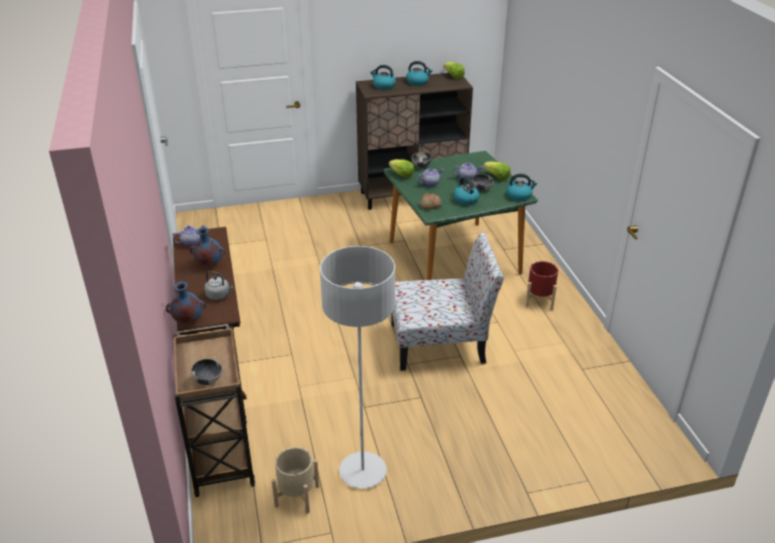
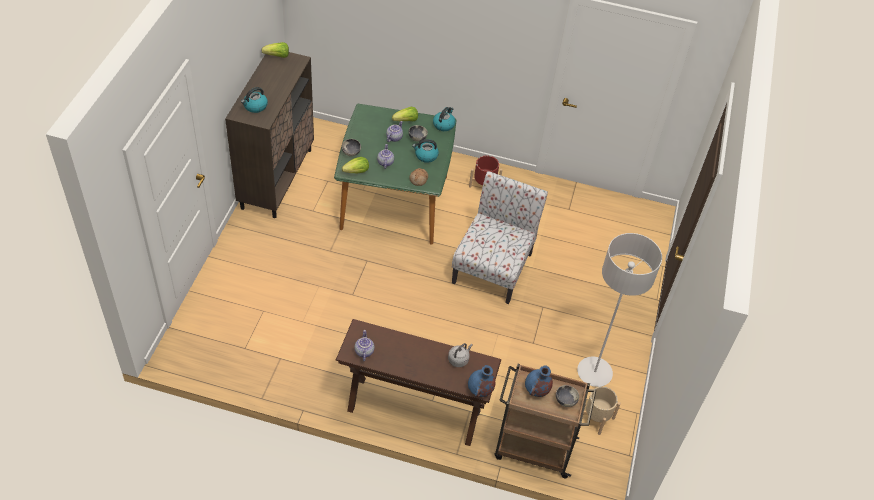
camera: 65 degrees left, 15 degrees up
blue vase [190,227,225,266] -> blue vase moved to [525,365,553,397]
kettle [406,61,432,86] -> none

